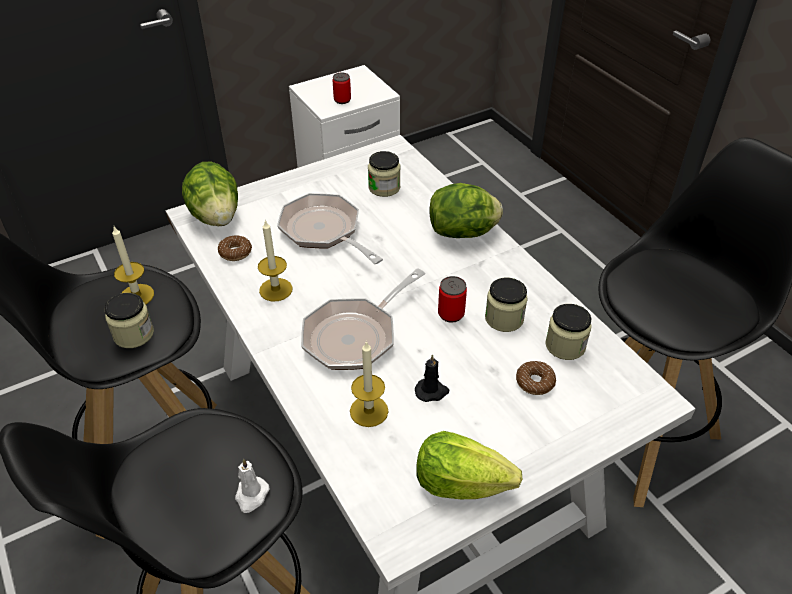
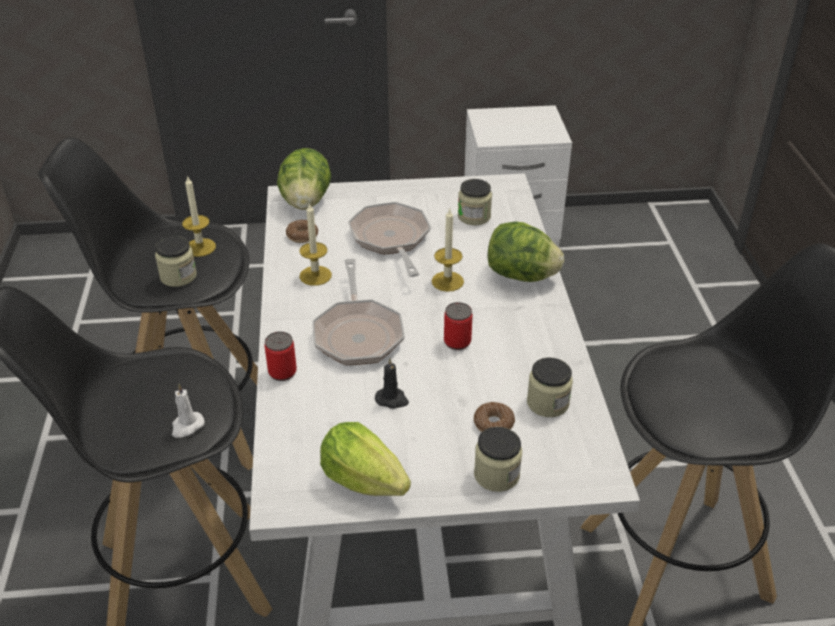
camera: 25 degrees right, 5 degrees down
frying pan [301,268,425,370] -> frying pan turned 75 degrees counterclockwise [313,259,405,365]
can [333,73,351,104] -> can moved to [265,332,297,381]
candle [350,341,389,427] -> candle moved to [432,208,464,292]
jar [485,278,528,332] -> jar moved to [474,427,522,492]

